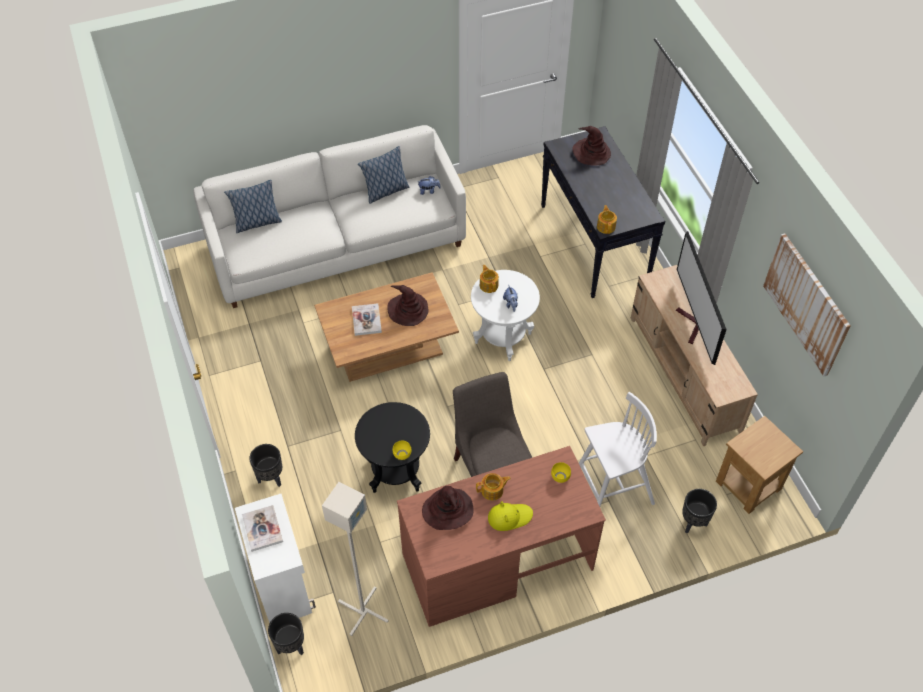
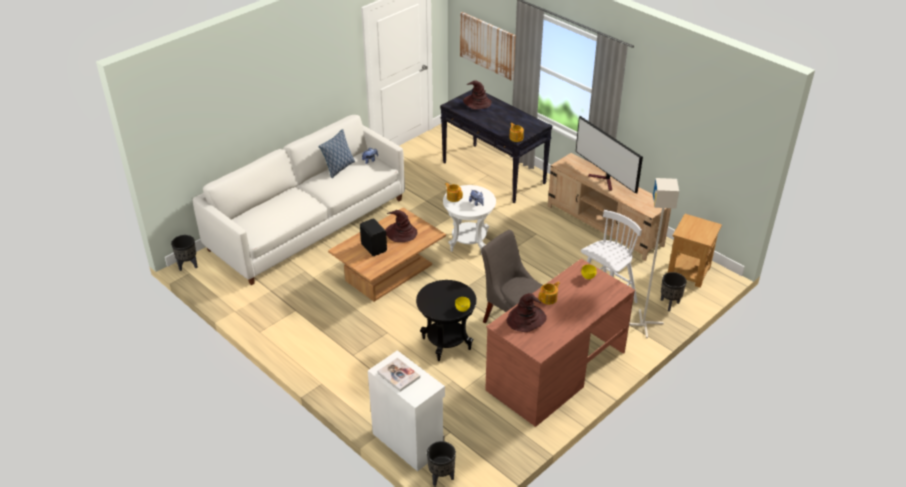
camera: 25 degrees left, 15 degrees down
pillow [224,180,282,233] -> none
black planter [249,444,282,487] -> black planter moved to [171,235,198,271]
grey floor lamp [322,482,389,636] -> grey floor lamp moved to [629,178,679,338]
book [352,303,382,336] -> black speaker [360,218,387,256]
yellow hat [488,501,533,531] -> none
picture [763,233,851,376] -> picture moved to [460,12,516,81]

